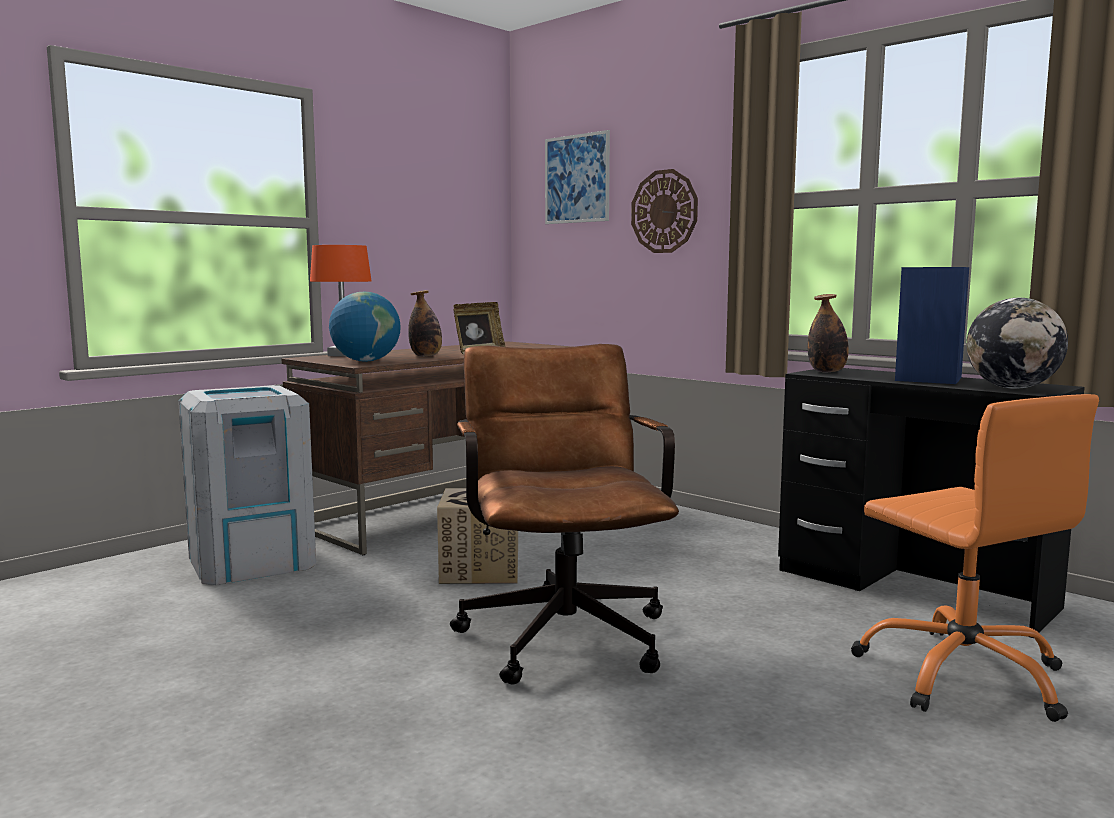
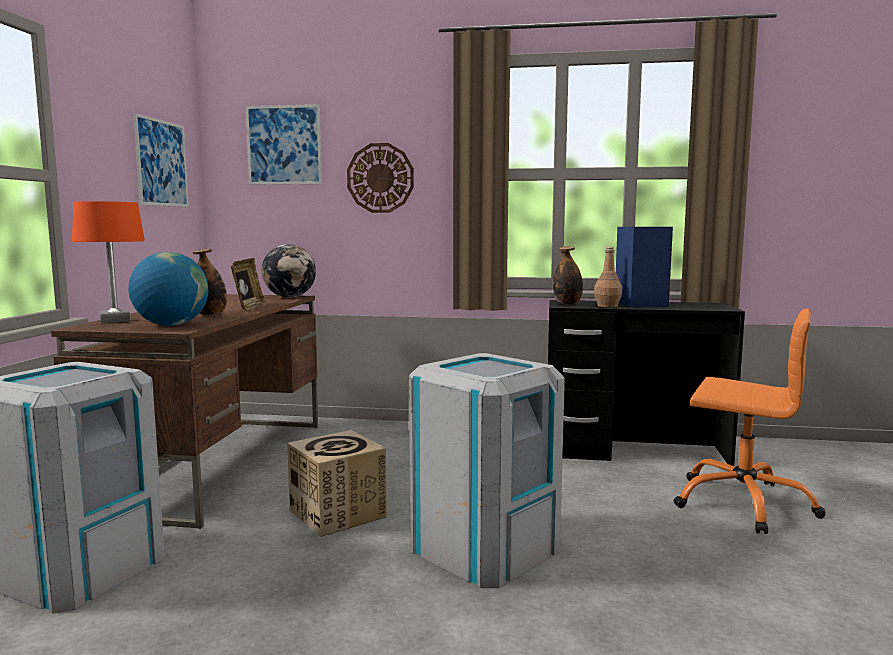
camera: 35 degrees left, 0 degrees up
brown office chair [450,344,679,684] -> grey trash can [409,353,565,588]
globe [966,298,1068,389] -> globe moved to [262,244,316,297]
none -> picture [133,113,189,207]
none -> brown bottle [594,247,622,308]

